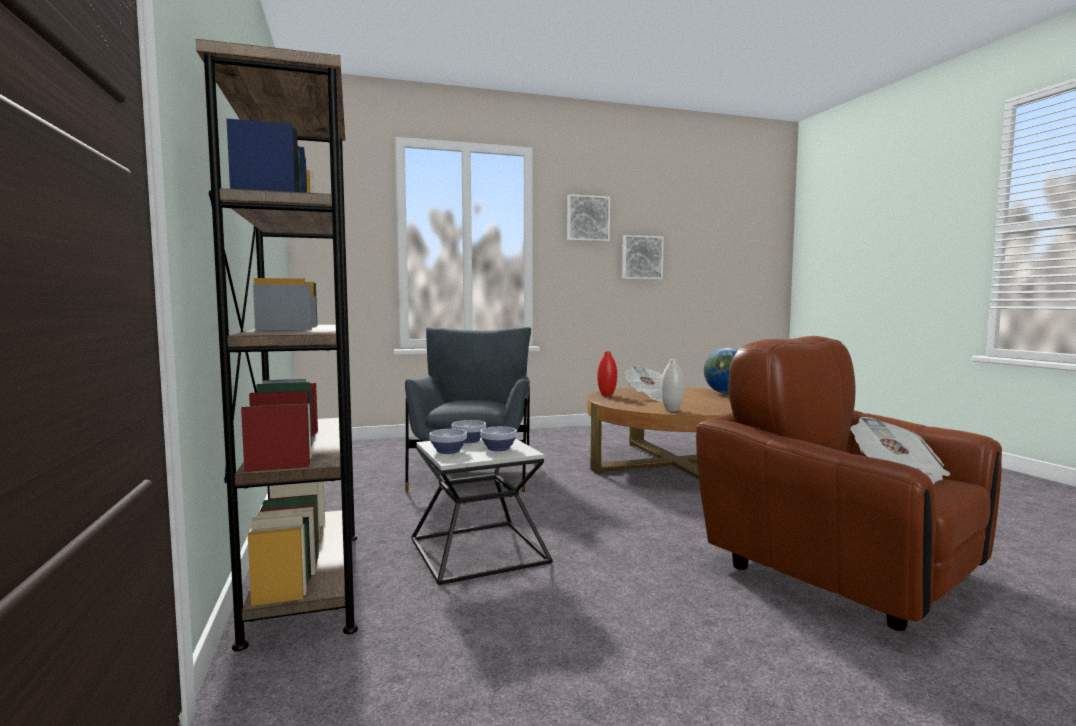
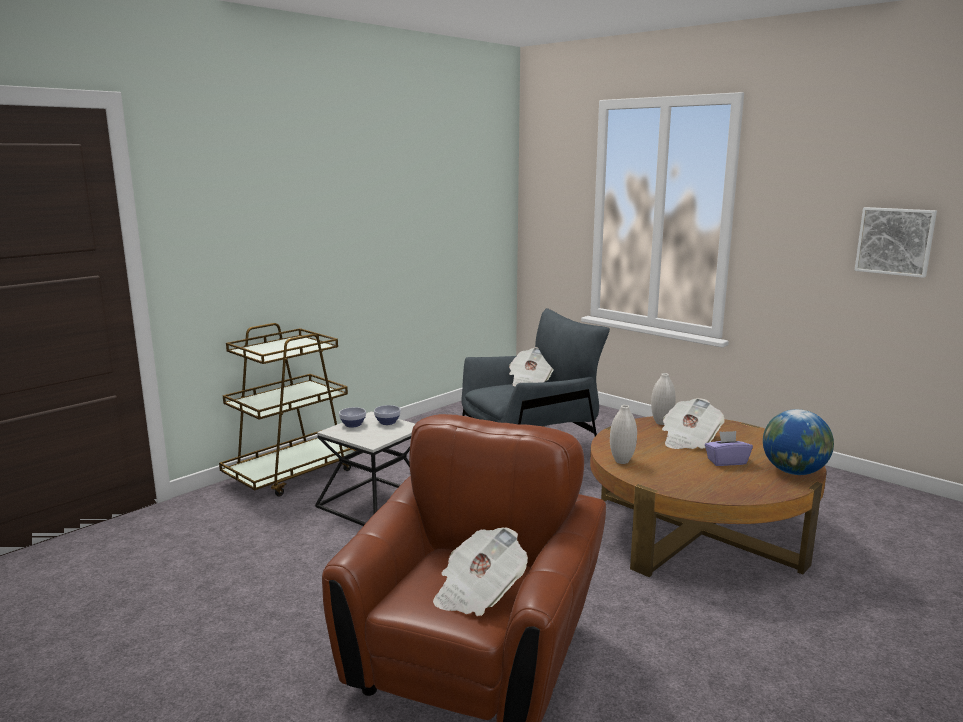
camera: 60 degrees right, 10 degrees up
brown bookcase [196,39,358,651] -> brown cart [219,323,357,497]
bowl [480,427,517,451] -> none
picture [567,194,610,242] -> none
red vase [597,351,617,396] -> white vase [651,373,676,425]
none -> newspaper [509,347,554,387]
none -> purple tissue box [705,431,753,466]

